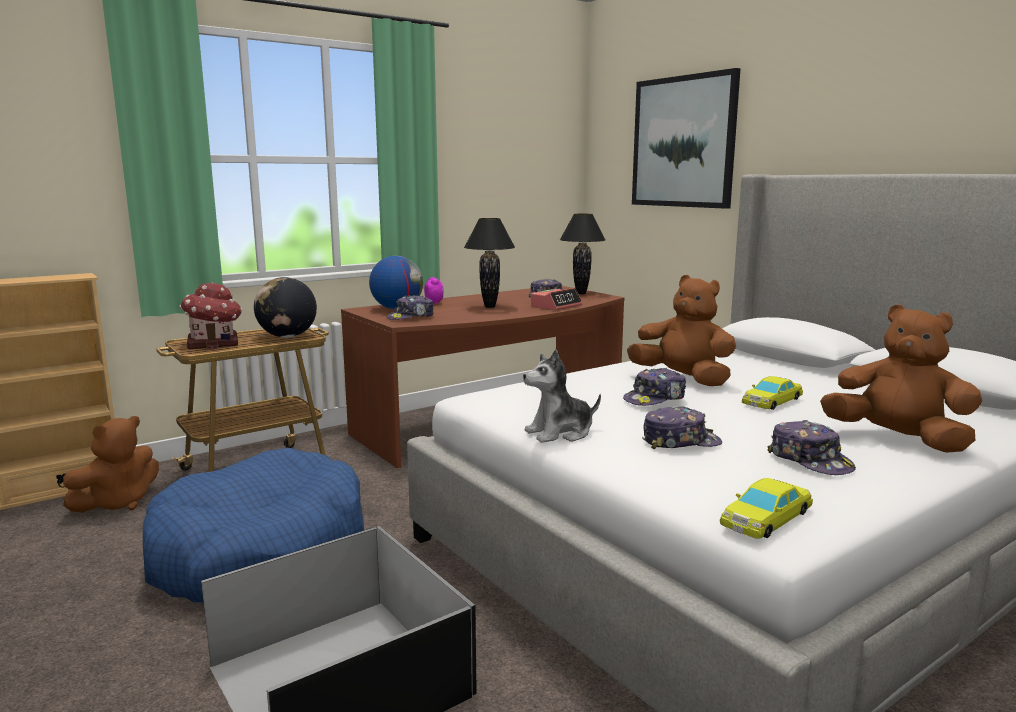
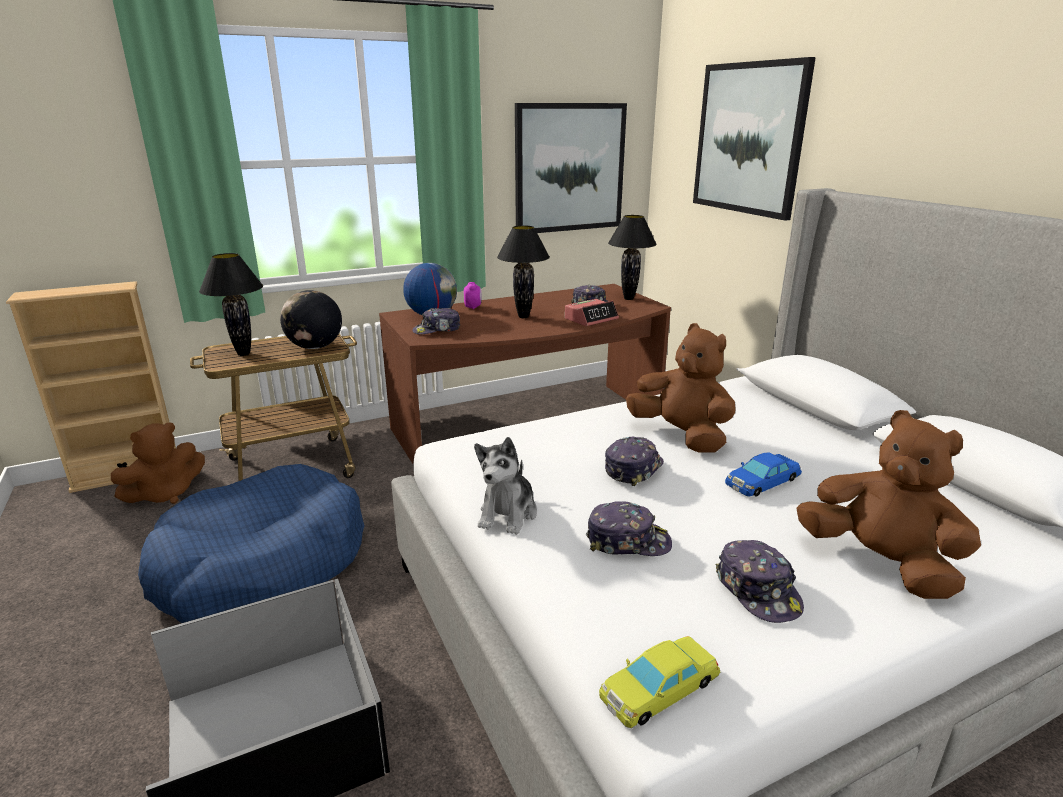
camera: 10 degrees right, 10 degrees up
toy house [180,282,243,350] -> black table lamp [199,253,263,356]
plush toy [523,349,601,443] -> plush toy turned 60 degrees counterclockwise [474,437,537,535]
cap [623,368,686,406] -> cap turned 150 degrees clockwise [605,436,664,486]
yellow toy car [742,376,803,410] -> blue toy car [725,452,802,497]
none -> picture [515,103,627,233]

